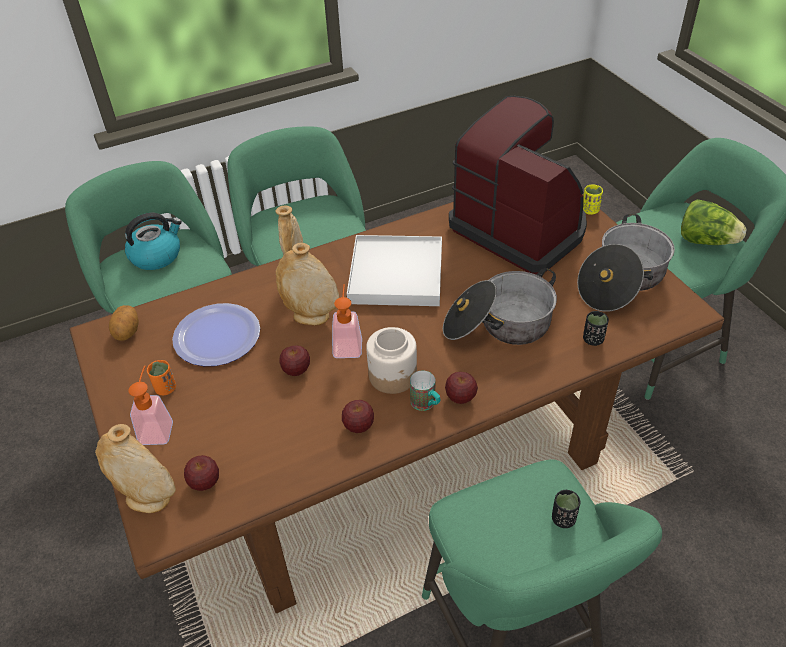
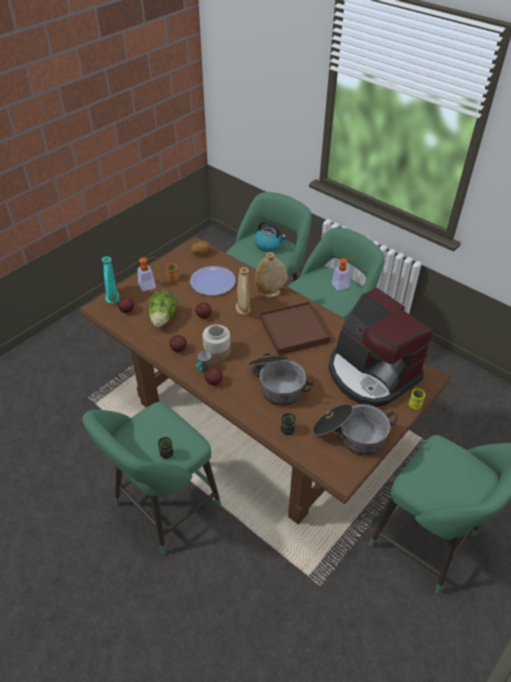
camera: 65 degrees right, 0 degrees up
beige vase [95,424,176,513] -> turquoise vase [102,256,120,304]
soap dispenser [332,284,362,358] -> soap dispenser moved to [332,258,353,290]
white tray [347,235,442,306] -> brown tray [260,302,331,355]
coffee machine [449,96,587,274] -> coffee machine turned 120 degrees clockwise [328,287,432,407]
lettuce [681,199,747,245] -> lettuce moved to [148,291,178,327]

